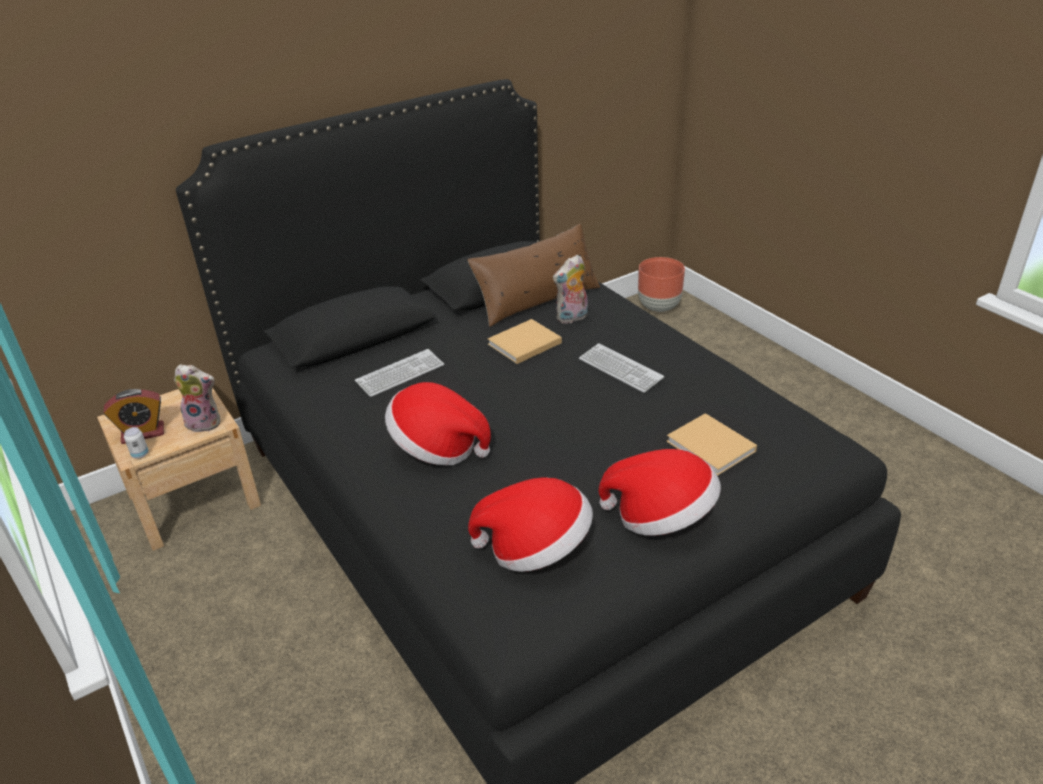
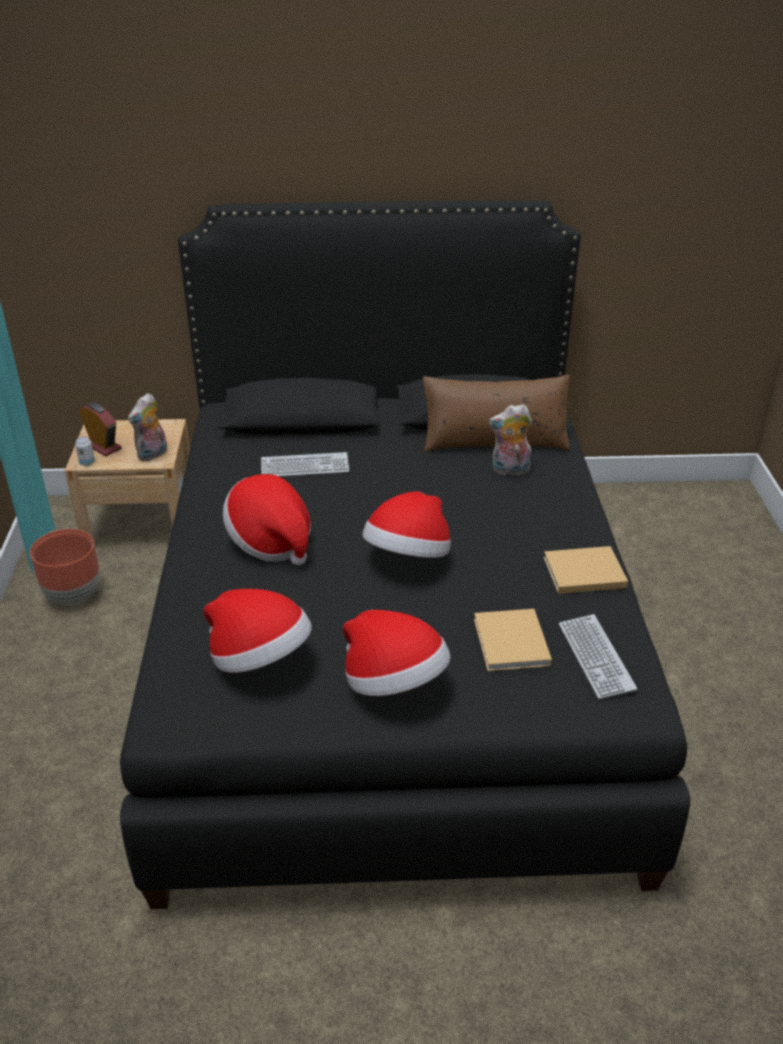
camera: 30 degrees right, 0 degrees up
alarm clock [104,389,164,444] -> alarm clock turned 150 degrees counterclockwise [79,403,122,456]
plush toy [174,364,221,432] -> plush toy turned 90 degrees clockwise [128,393,167,461]
beige book [488,319,562,364] -> beige book moved to [544,546,628,594]
keyboard [579,343,664,393] -> keyboard moved to [559,614,637,699]
brown planter [638,257,685,312] -> brown planter moved to [30,529,100,605]
none -> hat [362,491,451,558]

